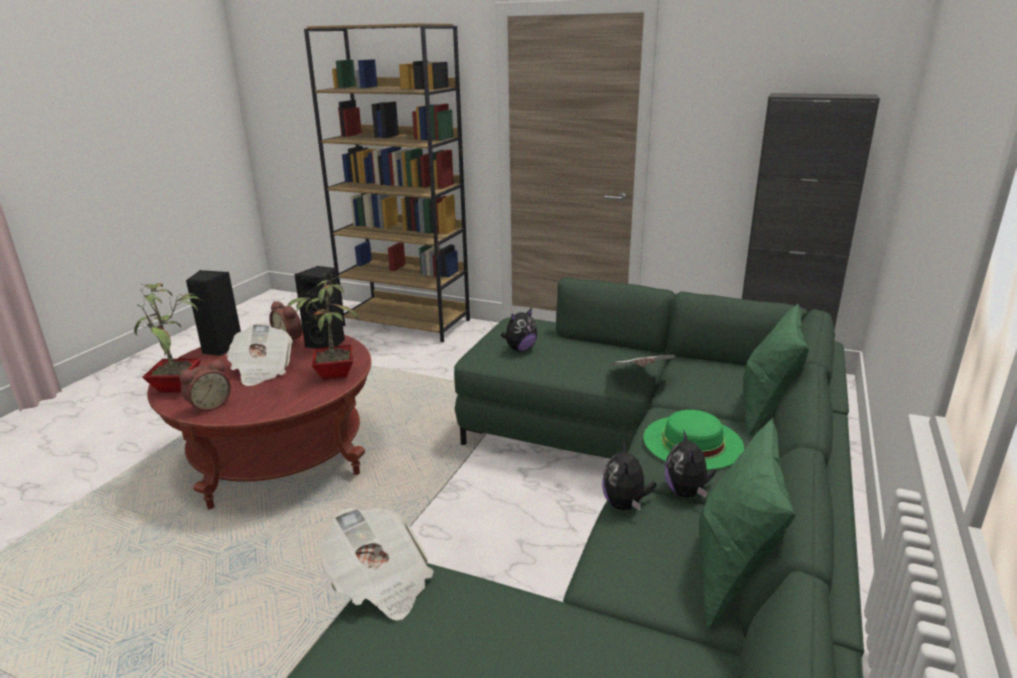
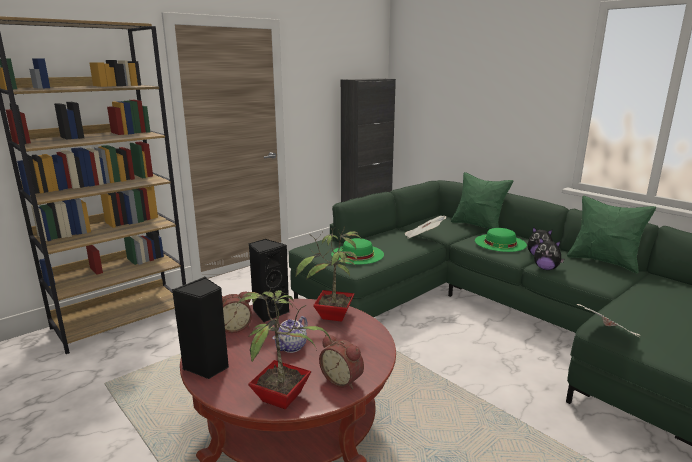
camera: 65 degrees left, 5 degrees down
alarm clock [179,359,231,414] -> alarm clock turned 150 degrees clockwise [319,334,364,389]
newspaper [226,323,293,386] -> teapot [272,316,308,353]
plush toy [501,308,537,351] -> green hat [331,238,384,265]

